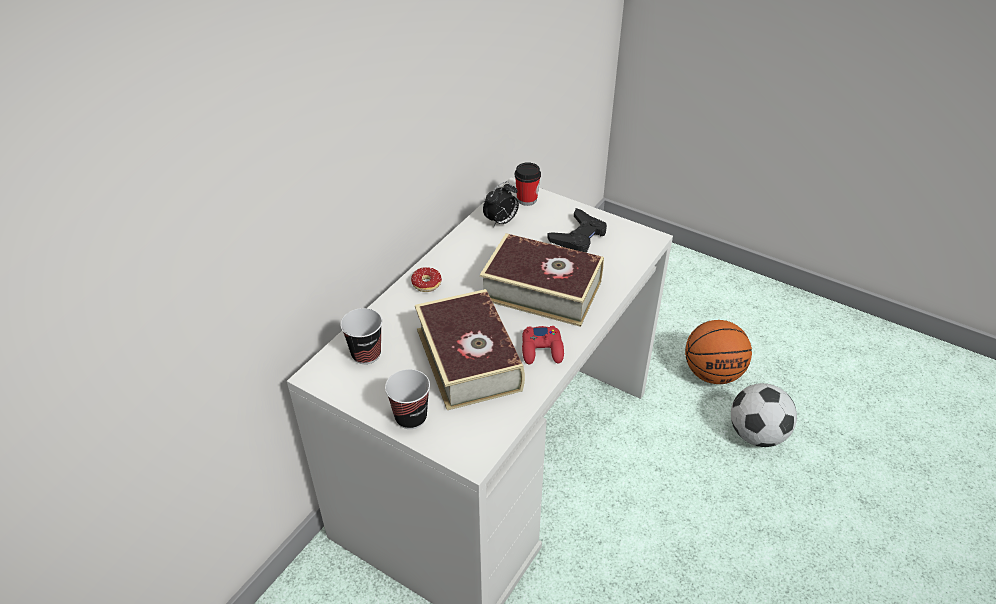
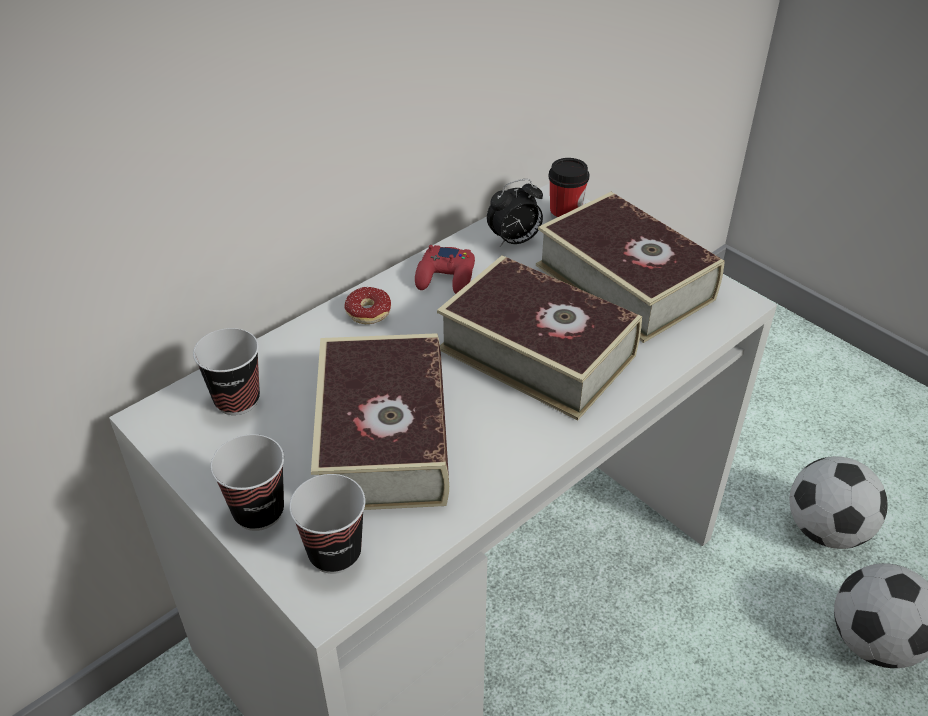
camera: 15 degrees right, 0 degrees up
red game controller [522,326,564,364] -> red game controller moved to [415,245,475,294]
black game controller [547,208,607,253] -> book [536,192,725,343]
basketball [685,320,752,384] -> football [789,456,888,549]
none -> cup [289,474,366,574]

